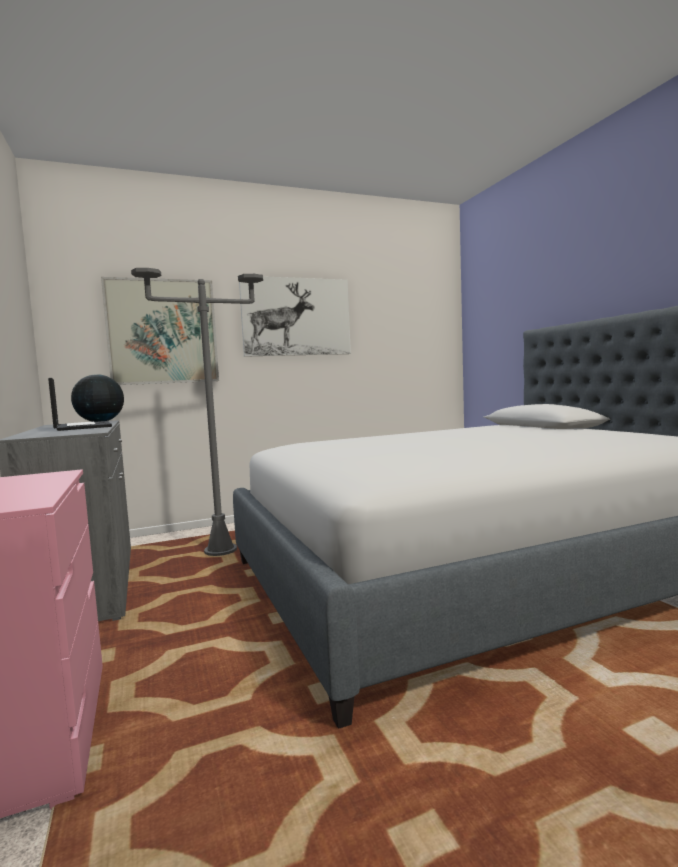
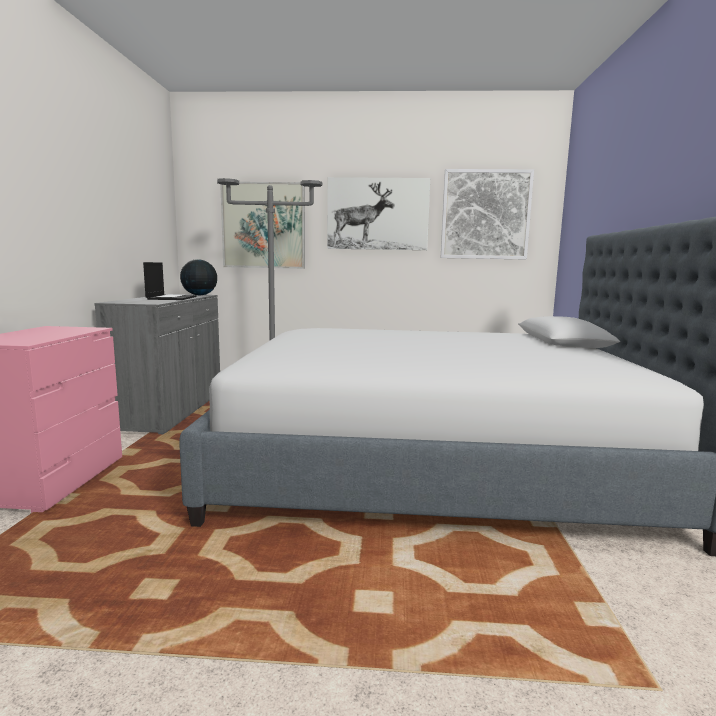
camera: 25 degrees right, 5 degrees up
none -> picture [441,169,534,259]

